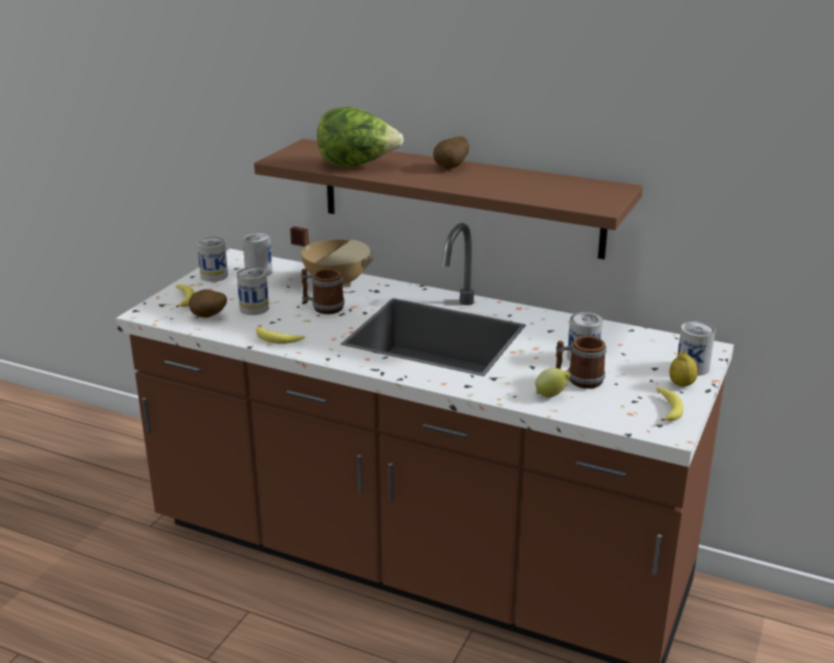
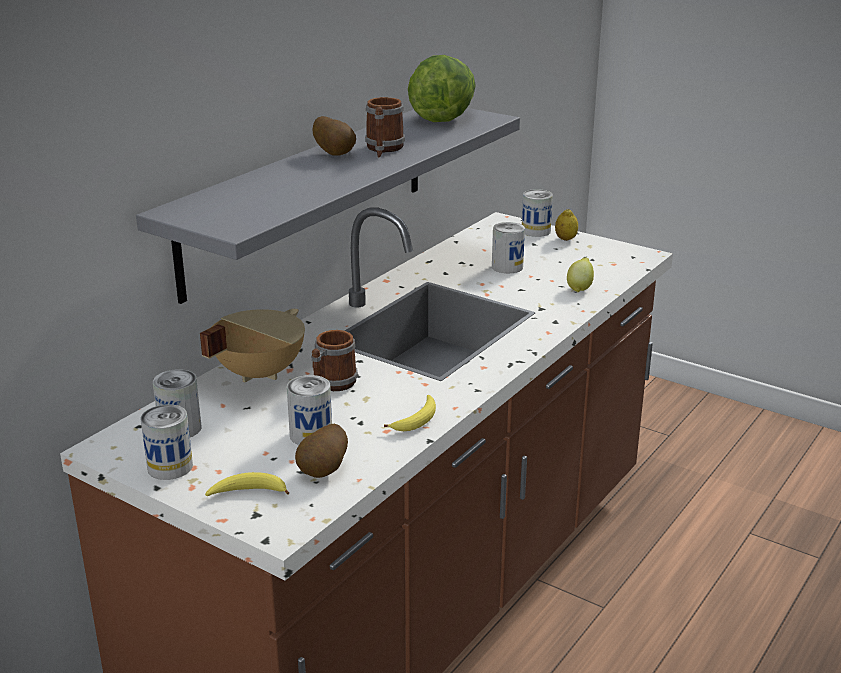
camera: 80 degrees left, 0 degrees up
brown shelf [254,139,643,259] -> grey shelf [136,108,520,304]
lettuce [317,107,404,167] -> lettuce moved to [408,55,476,122]
mug [556,336,606,389] -> mug moved to [365,97,405,157]
banana [656,387,683,421] -> none

